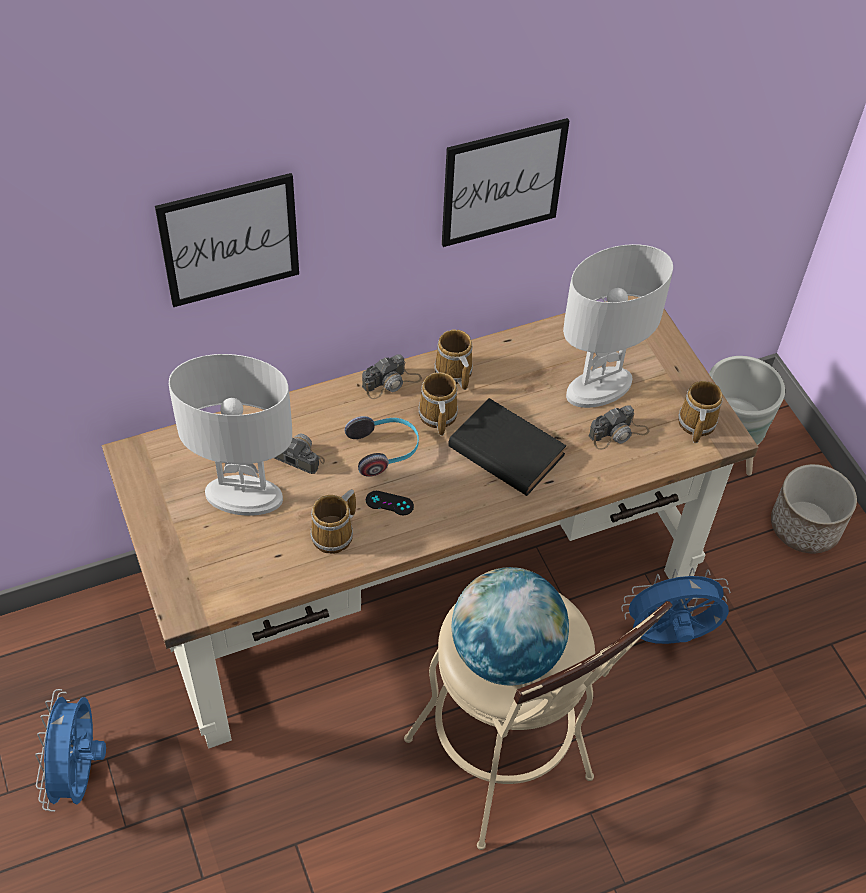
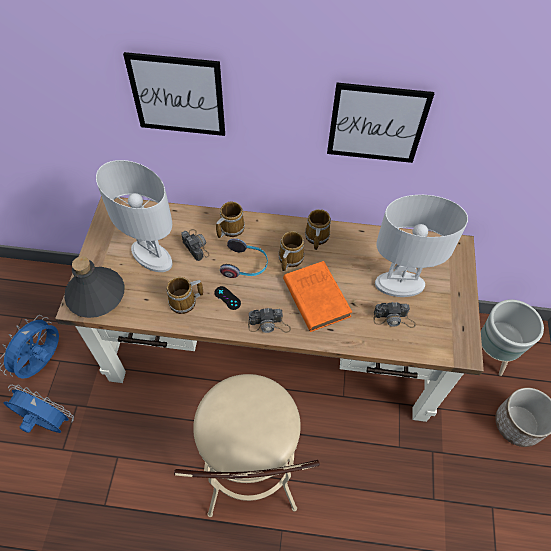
camera: 30 degrees right, 5 degrees up
camera [362,355,422,399] -> camera moved to [248,308,291,333]
black book [448,398,566,496] -> orange book [283,261,352,332]
globe [452,567,569,686] -> none
blue fan [621,568,731,644] -> blue fan moved to [4,384,74,433]
mug [678,381,723,443] -> mug moved to [216,201,245,238]
none -> grey bottle [64,256,125,318]

